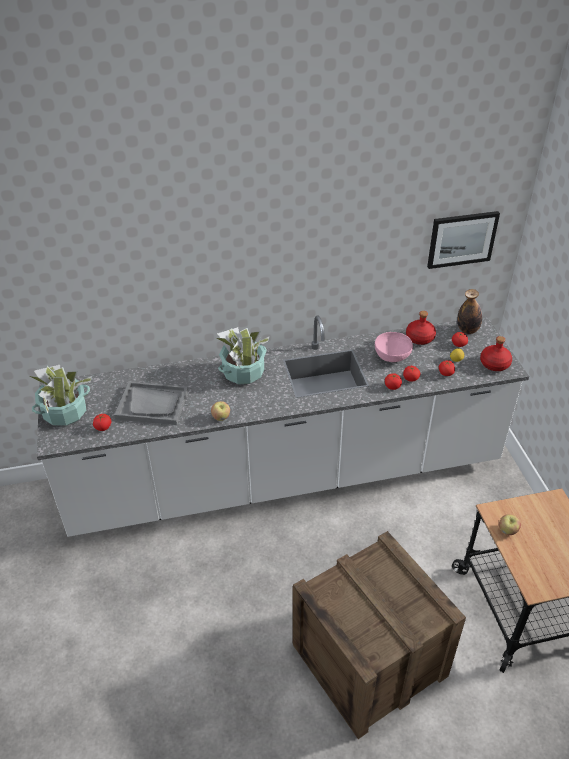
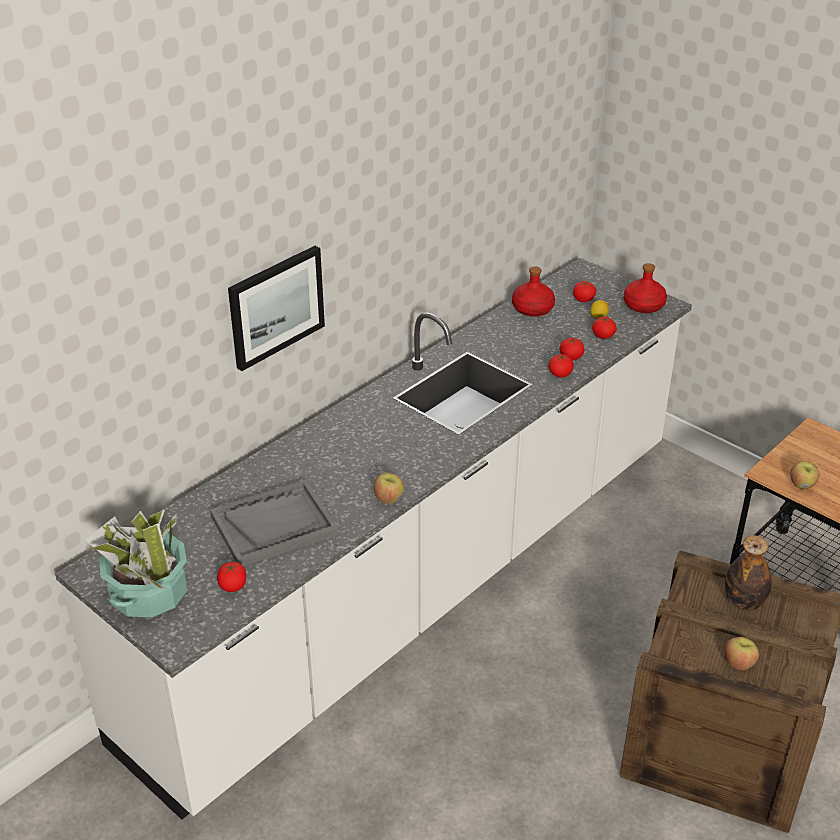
camera: 35 degrees left, 5 degrees down
potted plant [217,327,270,384] -> none
pink bowl [375,332,413,362] -> none
picture [427,211,500,269] -> picture moved to [228,246,325,371]
bottle [457,289,482,334] -> bottle moved to [725,535,771,611]
none -> apple [725,637,759,670]

